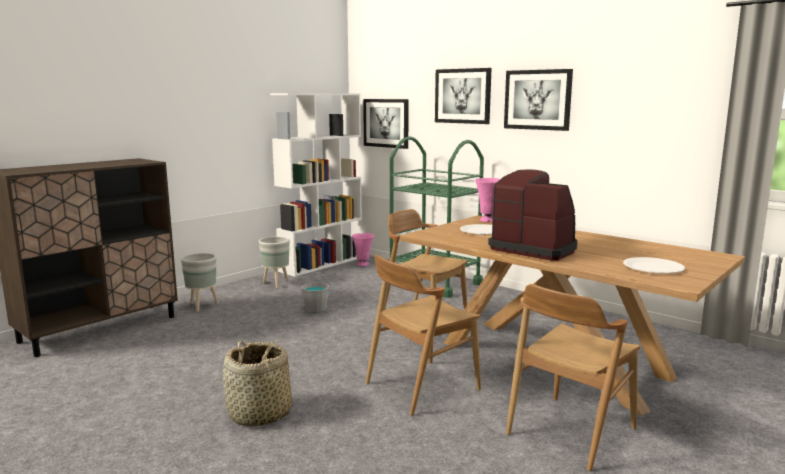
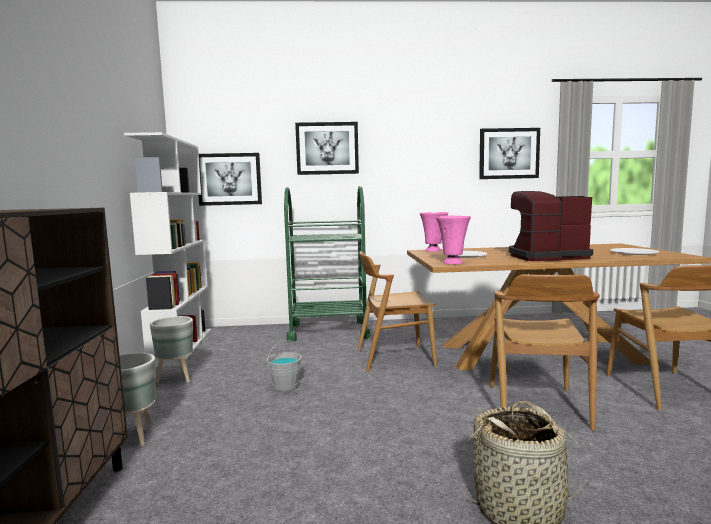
camera: 45 degrees left, 5 degrees down
pink vase [352,233,374,266] -> pink vase moved to [436,215,471,264]
picture [504,69,573,131] -> picture moved to [479,128,540,179]

